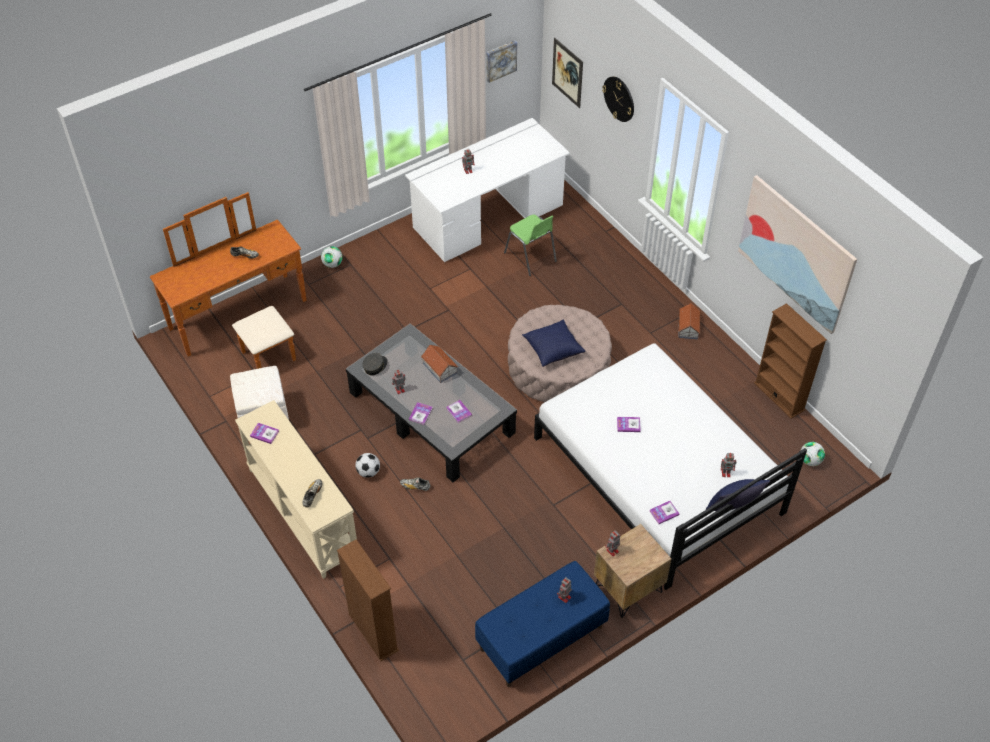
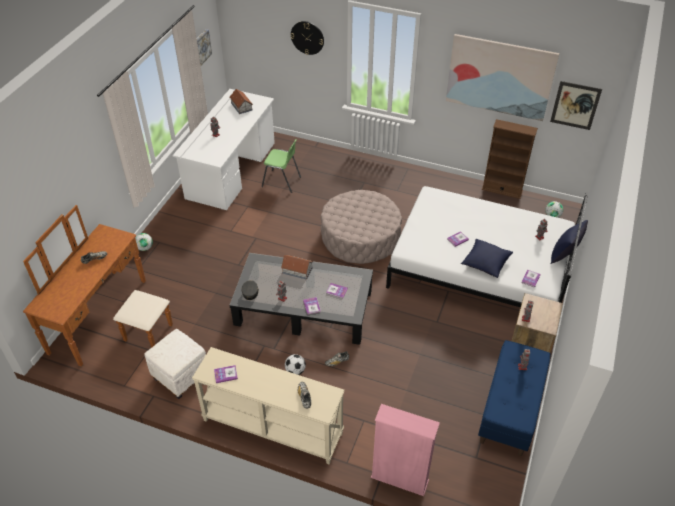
camera: 35 degrees left, 5 degrees down
brown bookcase [337,540,399,661] -> pink bookcase [371,404,440,496]
blue pillow [522,319,585,367] -> blue pillow moved to [461,239,513,278]
picture [552,38,583,108] -> picture moved to [550,81,602,130]
toy house [678,303,701,339] -> toy house moved to [230,89,253,114]

